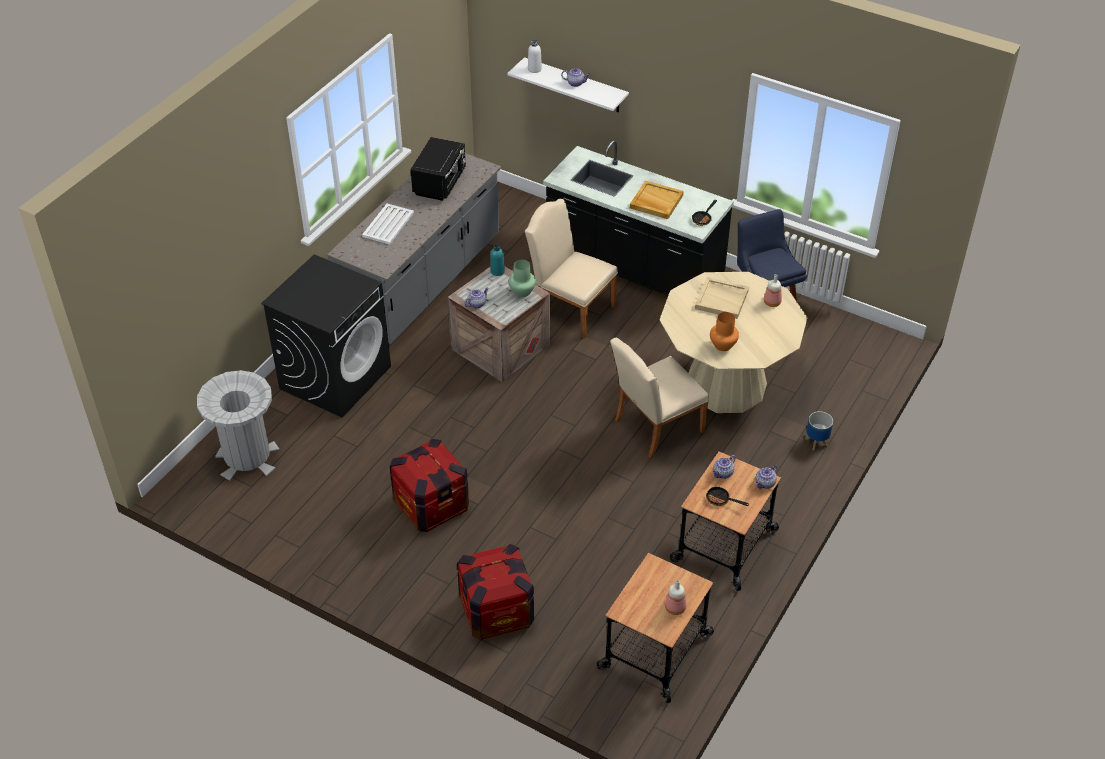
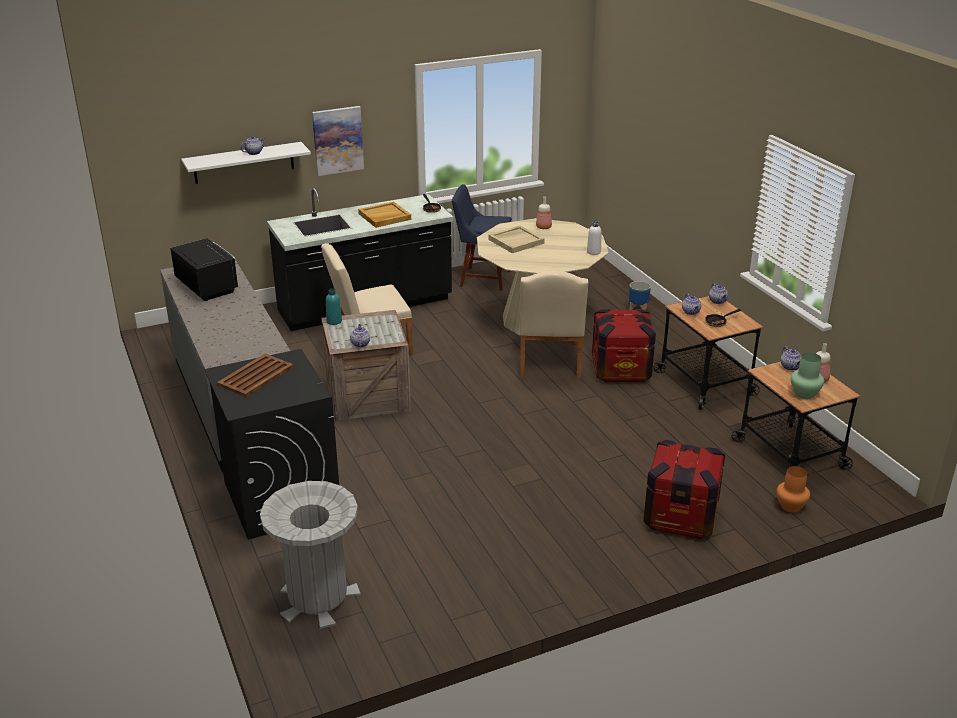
camera: 55 degrees left, 15 degrees down
white tray [362,203,414,245] -> none
crate [390,439,469,532] -> crate moved to [592,309,656,382]
green vase [509,260,536,297] -> green vase moved to [791,353,824,399]
white bottle [528,40,542,73] -> white bottle moved to [587,221,602,255]
orange vase [710,312,739,351] -> orange vase moved to [776,466,810,513]
none -> brown tray [217,354,293,397]
none -> picture [312,106,364,176]
none -> teapot [781,346,801,370]

